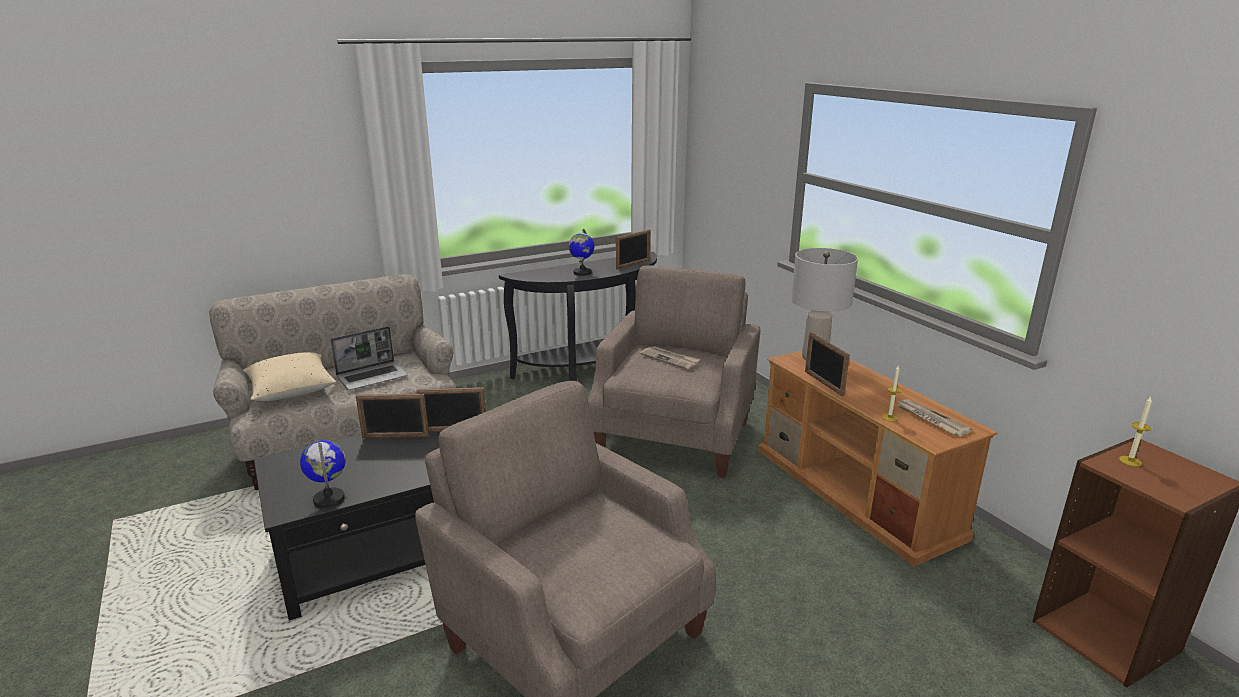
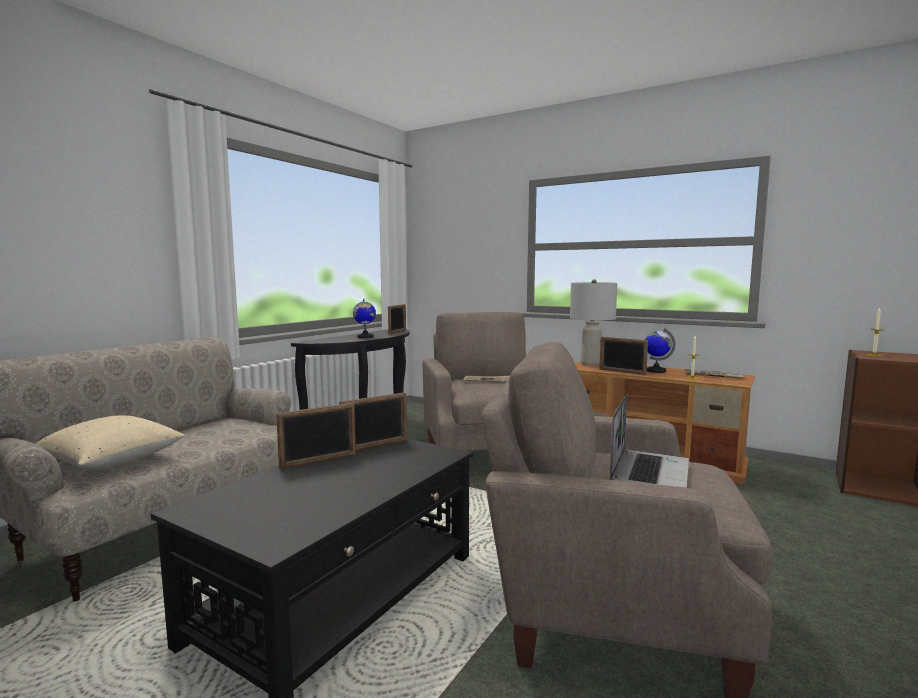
camera: 30 degrees left, 15 degrees down
globe [300,440,345,508] -> globe moved to [645,328,675,373]
laptop [330,326,408,390] -> laptop moved to [610,394,689,488]

